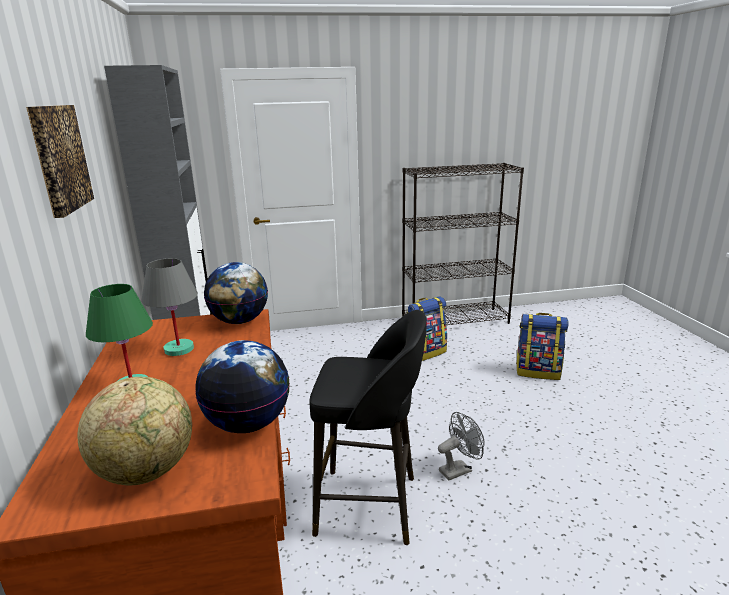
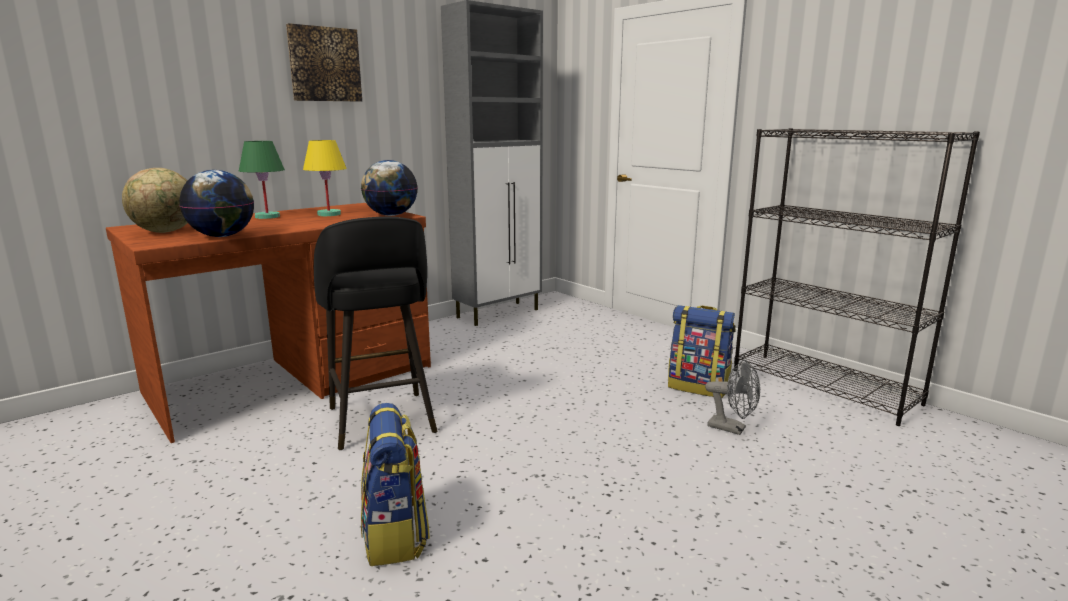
camera: 60 degrees right, 5 degrees down
grey table lamp [141,258,198,356] -> yellow table lamp [303,140,347,216]
grey fan [438,412,485,481] -> grey fan moved to [705,360,760,435]
backpack [516,313,569,380] -> backpack moved to [361,403,430,566]

